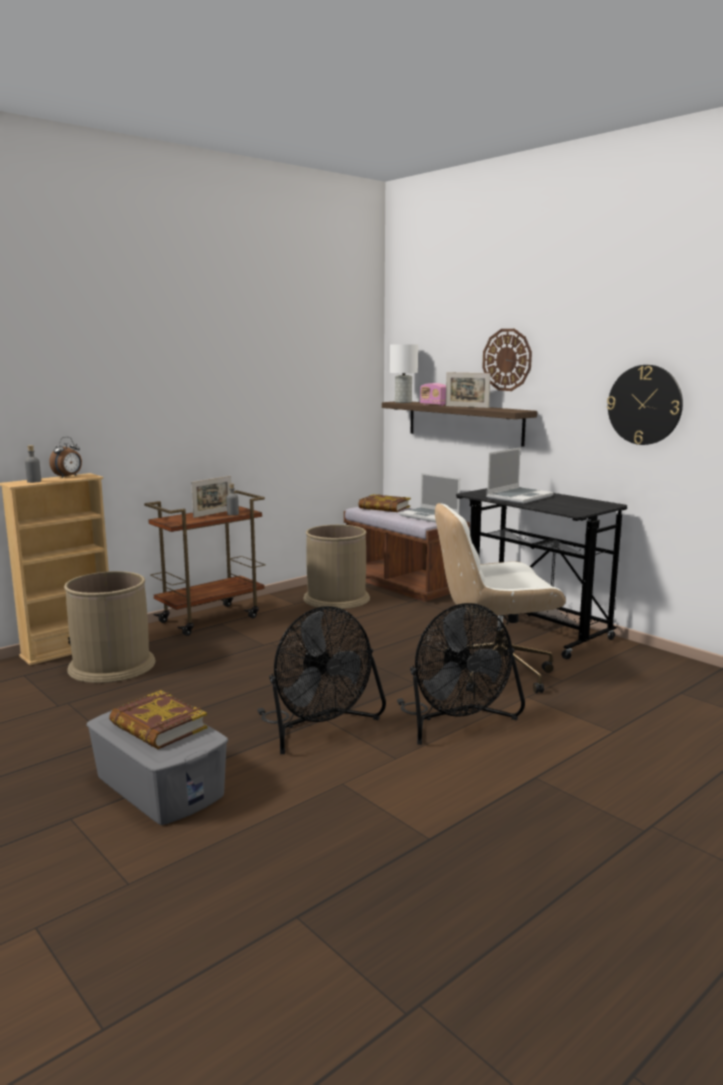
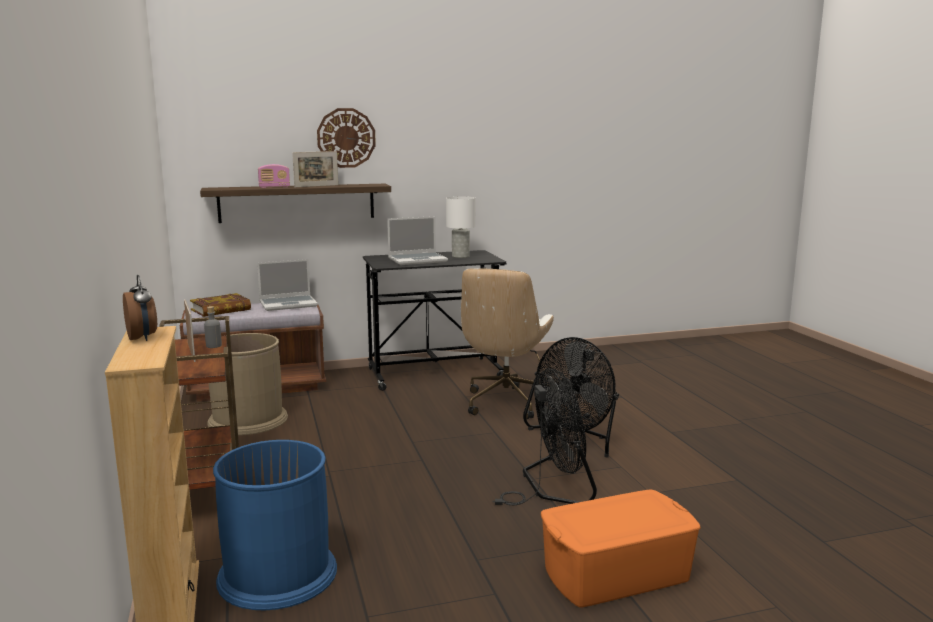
camera: 65 degrees left, 0 degrees up
grey bottle [25,445,41,483] -> none
brown trash can [64,571,155,683] -> blue trash can [213,440,337,610]
grey storage box [86,710,228,825] -> orange storage box [541,489,701,608]
book [109,690,208,749] -> none
white table lamp [390,344,418,403] -> white table lamp moved to [446,196,475,258]
black fan [397,603,525,745] -> black fan turned 135 degrees clockwise [523,337,619,457]
laptop [486,447,554,504] -> laptop turned 90 degrees clockwise [387,216,448,265]
wall clock [607,365,683,445] -> none

